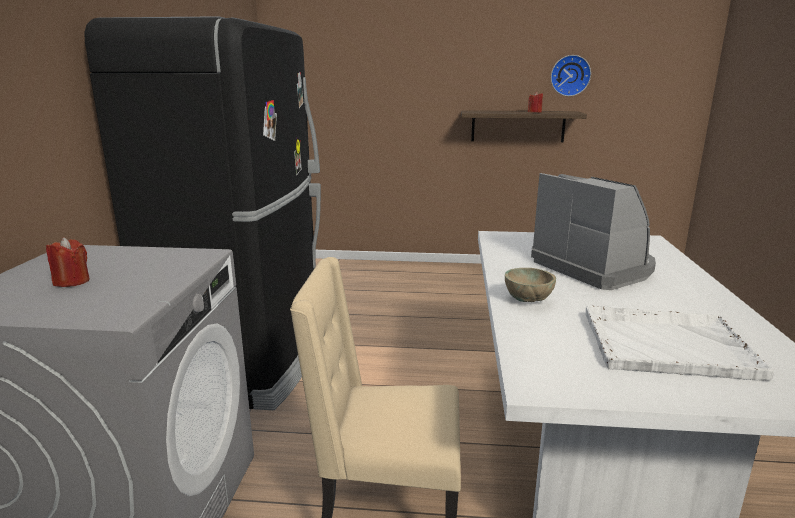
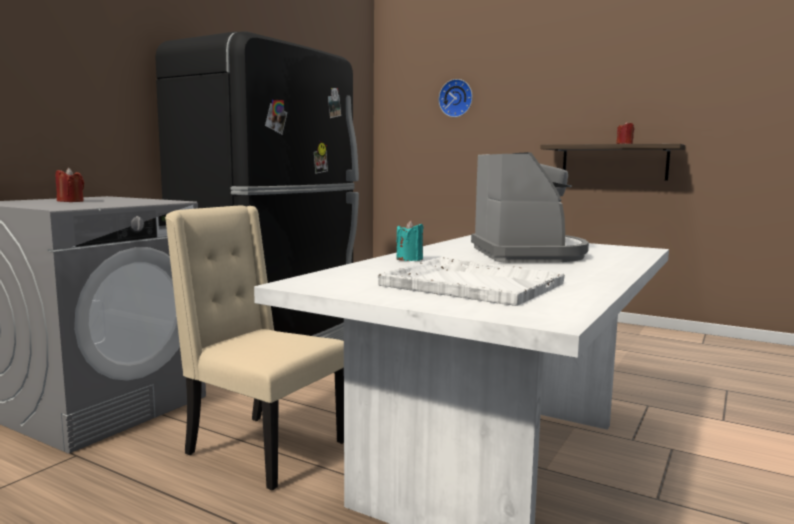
camera: 25 degrees right, 10 degrees down
beige bowl [505,268,556,302] -> turquoise candle [396,220,424,261]
wall clock [551,55,591,96] -> wall clock moved to [439,79,473,117]

